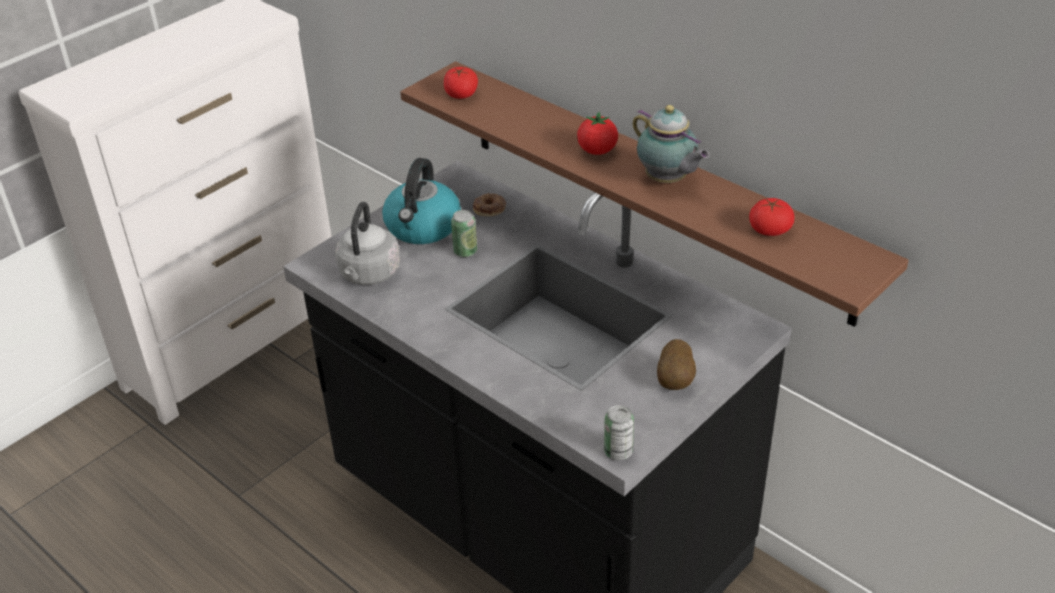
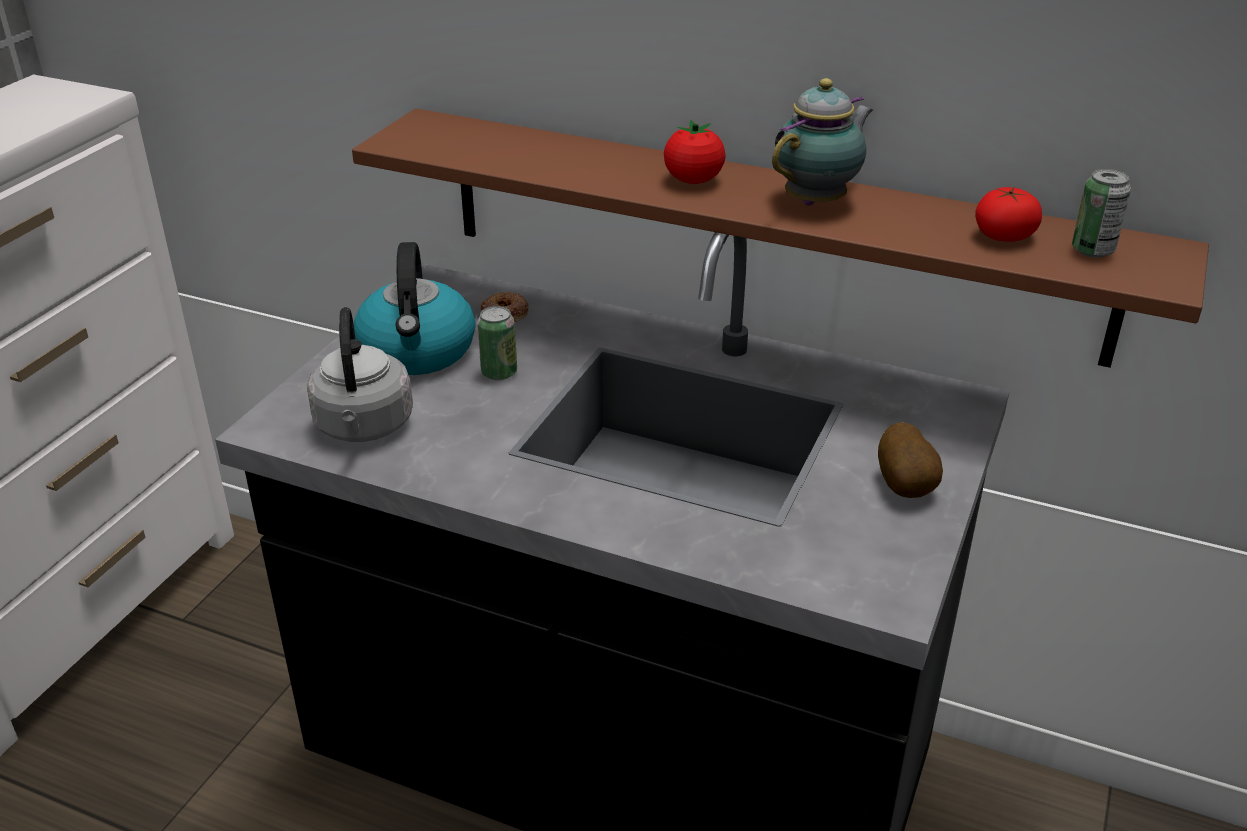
camera: 20 degrees left, 5 degrees down
tomato [444,67,478,99] -> none
can [604,405,634,460] -> can moved to [1072,169,1131,258]
teapot [632,105,710,183] -> teapot turned 75 degrees counterclockwise [772,78,873,206]

